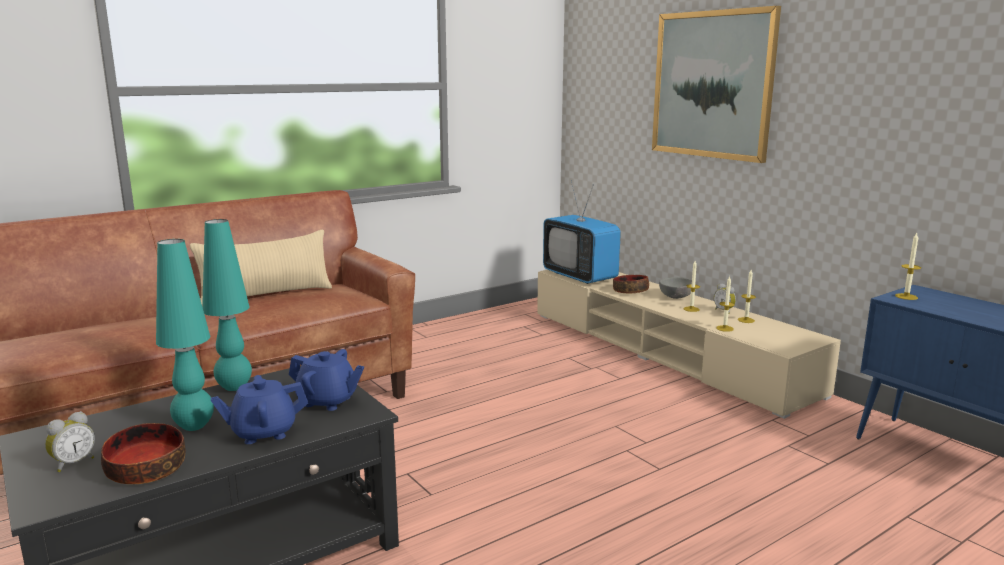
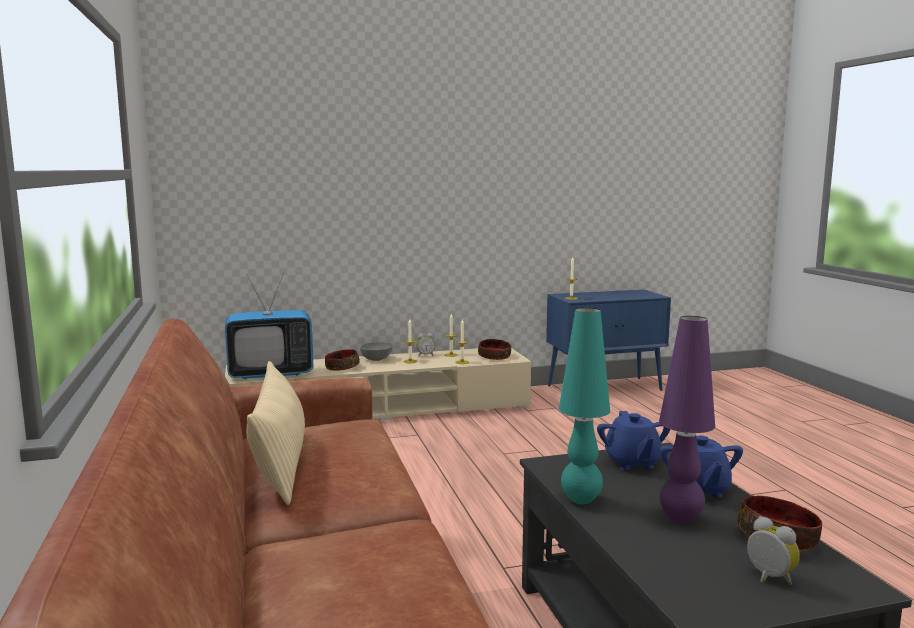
camera: 70 degrees left, 5 degrees down
turquoise table lamp [156,239,214,431] -> purple table lamp [659,316,715,524]
blue teapot [289,349,364,411] -> blue teapot turned 135 degrees clockwise [597,411,671,470]
picture [652,6,781,163] -> none
none -> bowl [478,339,511,360]

